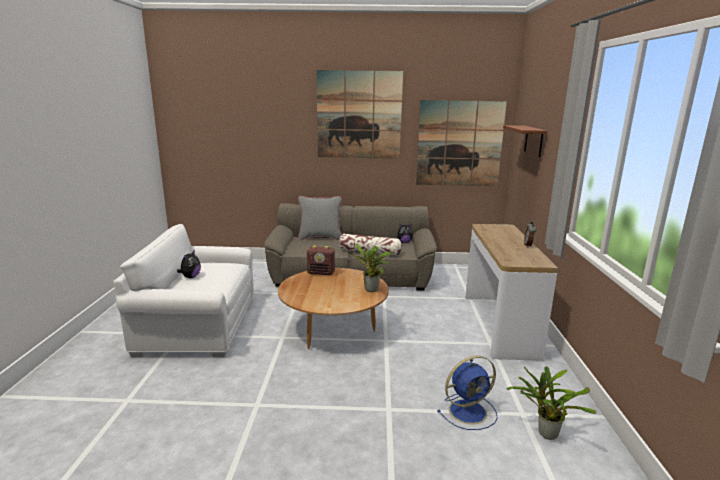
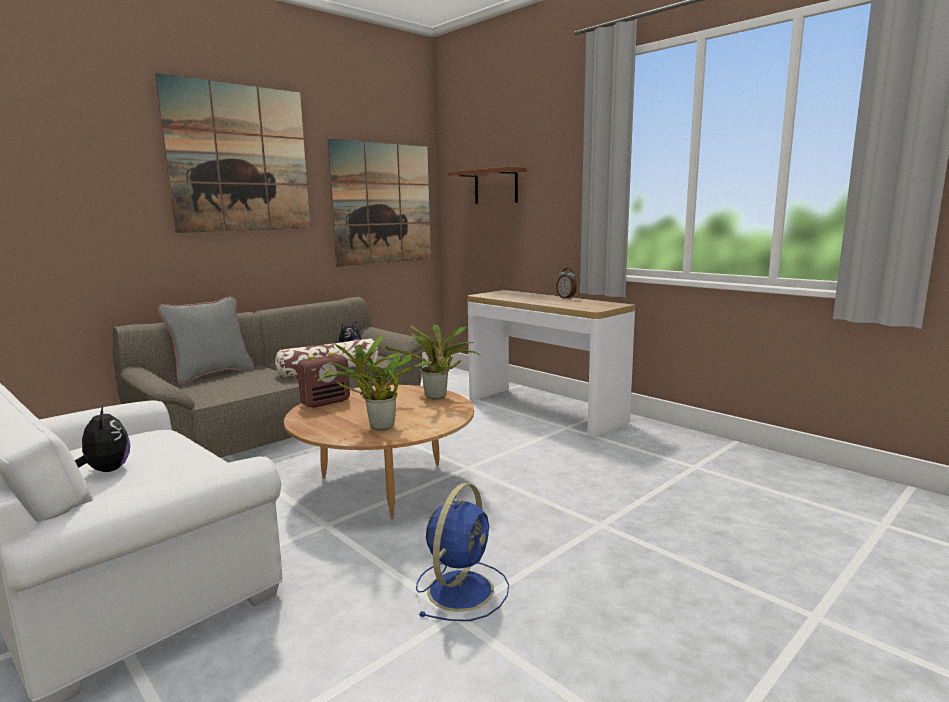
camera: 45 degrees left, 5 degrees down
blue fan [437,355,498,430] -> blue fan moved to [416,483,509,621]
potted plant [506,366,597,440] -> potted plant moved to [317,336,432,431]

